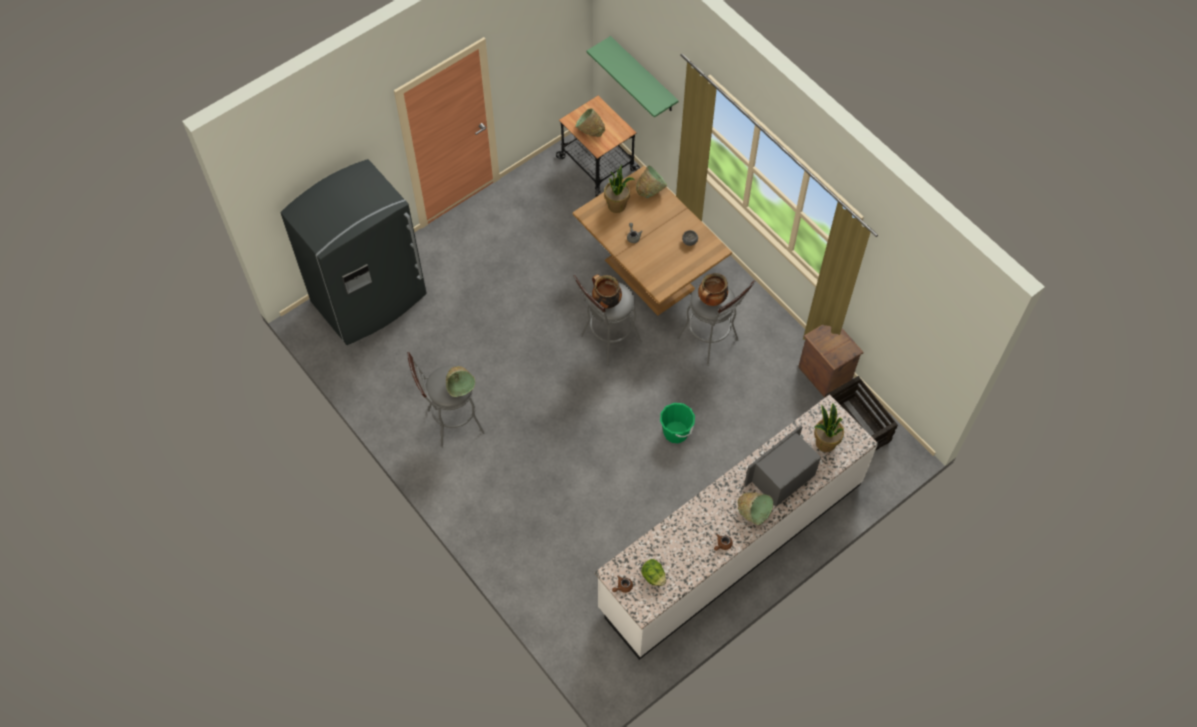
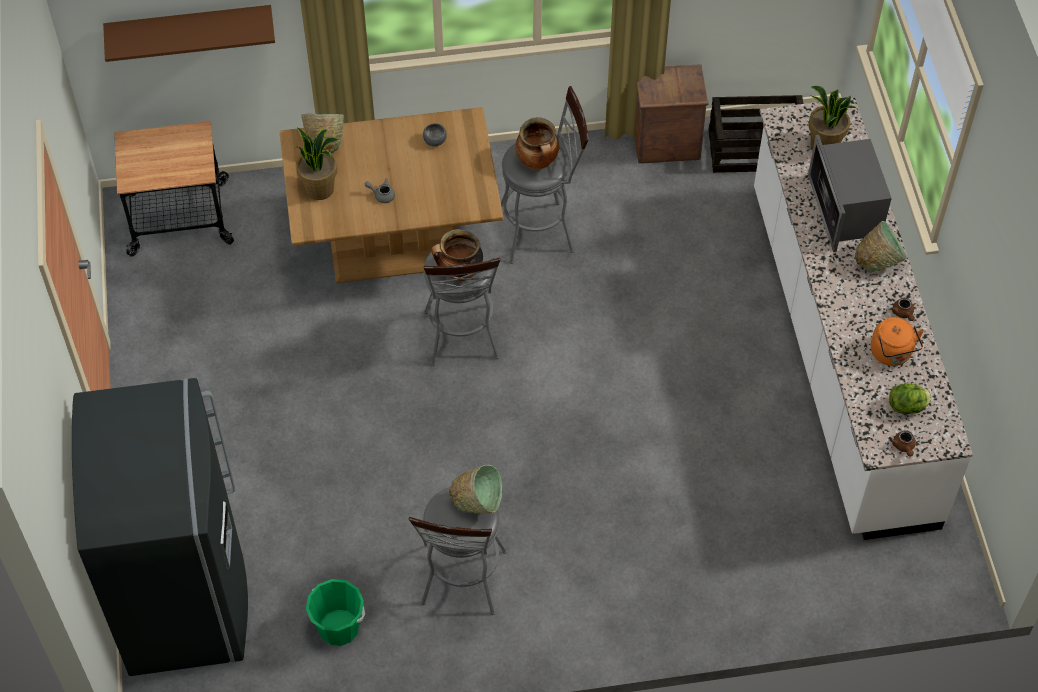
camera: 60 degrees left, 5 degrees down
green bowl [575,108,605,137] -> none
green shelf [587,36,679,118] -> brown shelf [103,5,275,62]
green bucket [660,403,695,443] -> green bucket moved to [306,579,365,646]
none -> orange kettle [871,317,924,366]

